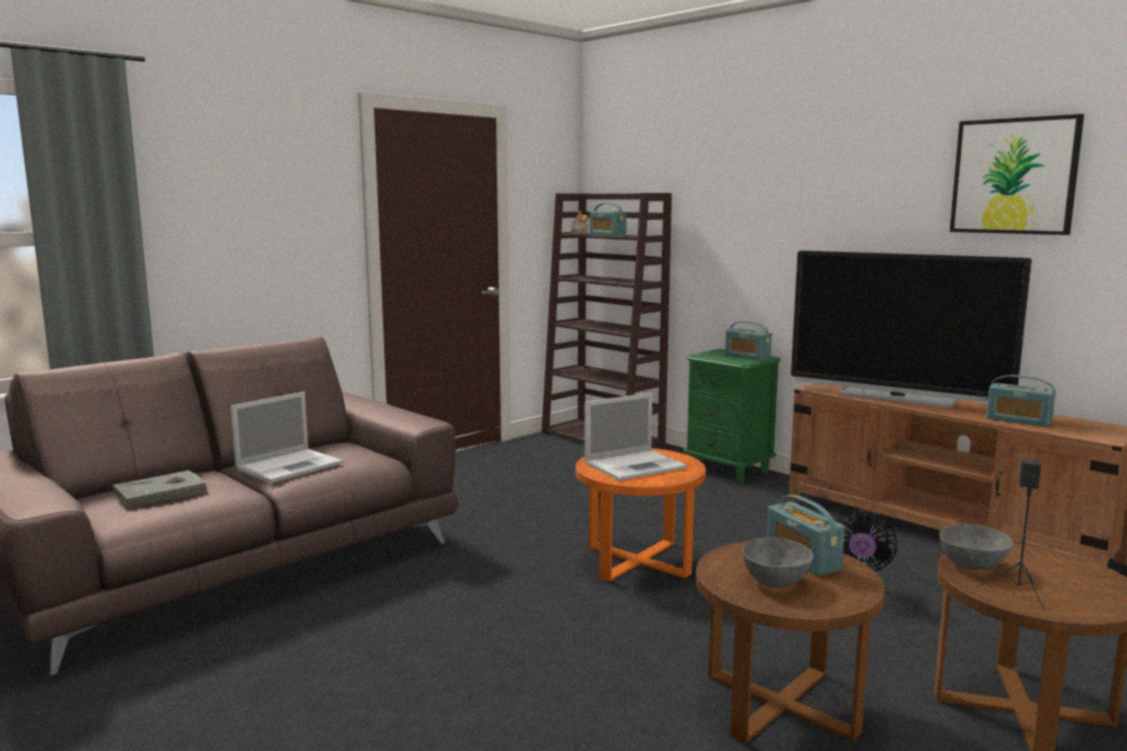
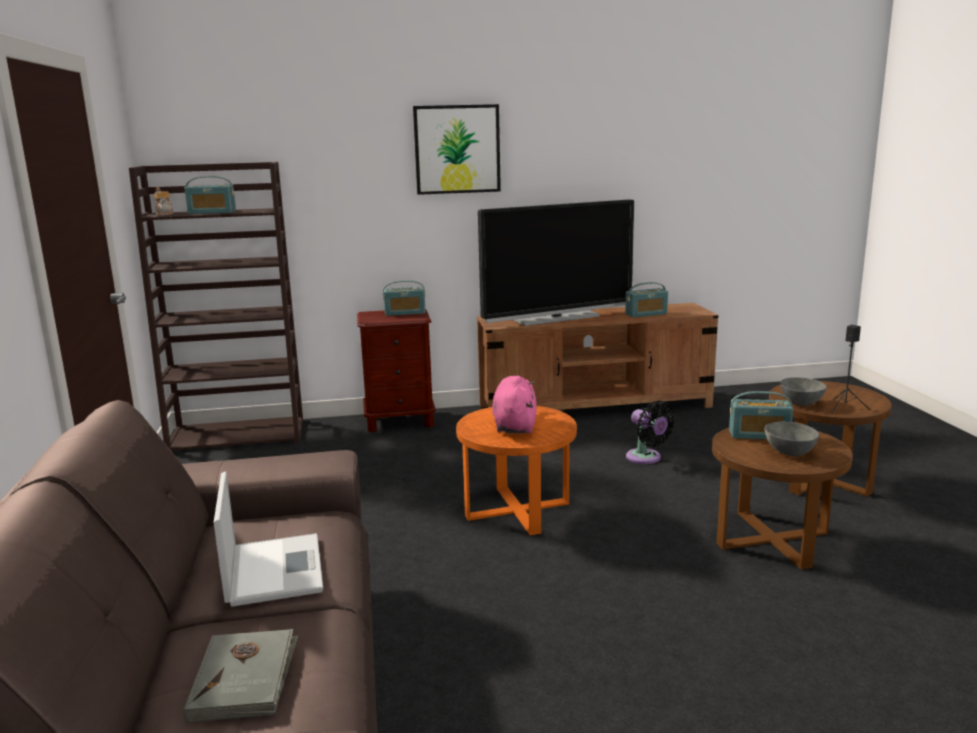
camera: 55 degrees left, 5 degrees up
laptop [585,393,687,481] -> pink plush toy [492,376,537,433]
green nightstand [683,349,781,483] -> brown nightstand [357,309,436,432]
picture [950,114,1084,235] -> picture moved to [413,104,501,195]

